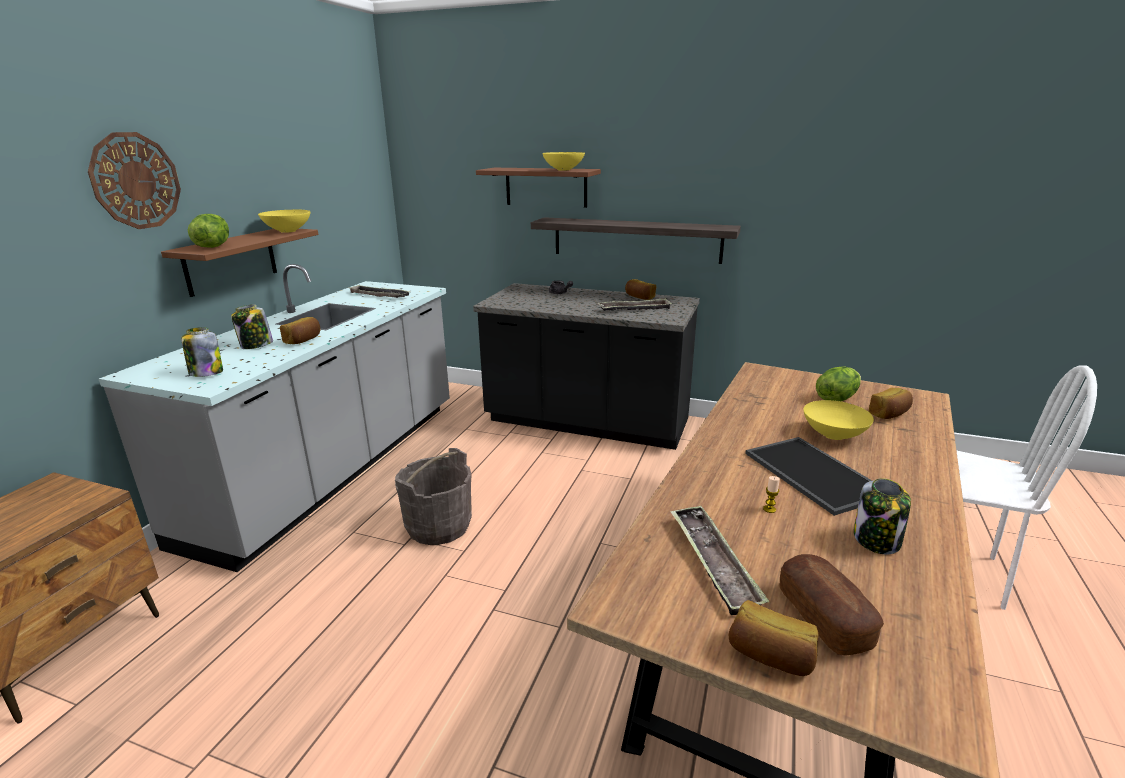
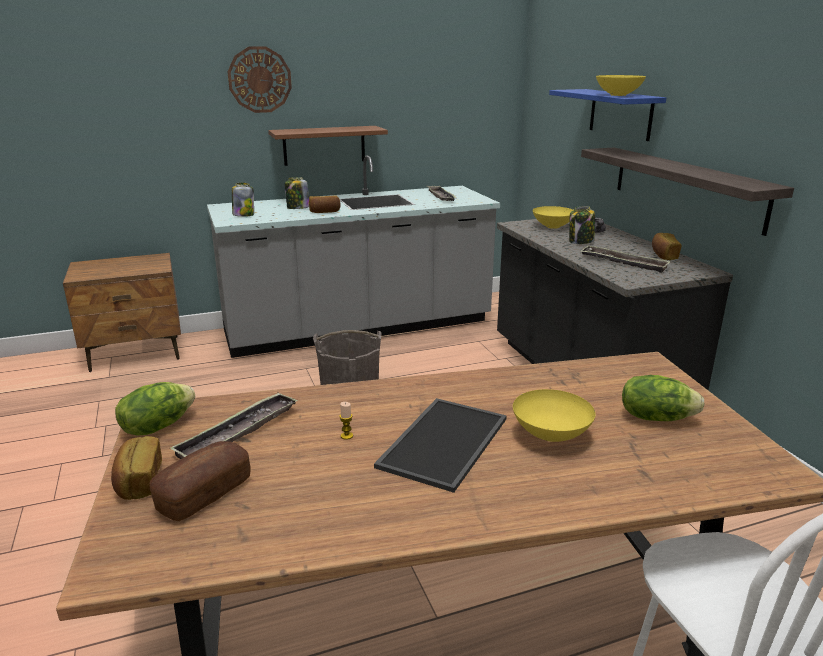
camera: 50 degrees right, 0 degrees up
lettuce [188,214,229,248] -> lettuce moved to [115,382,195,436]
yellow bowl [258,210,311,233] -> yellow bowl moved to [533,206,574,229]
brown shelf [476,168,601,208] -> blue shelf [549,89,666,141]
jar [854,478,911,554] -> jar moved to [569,206,595,244]
bread [869,388,913,419] -> none

